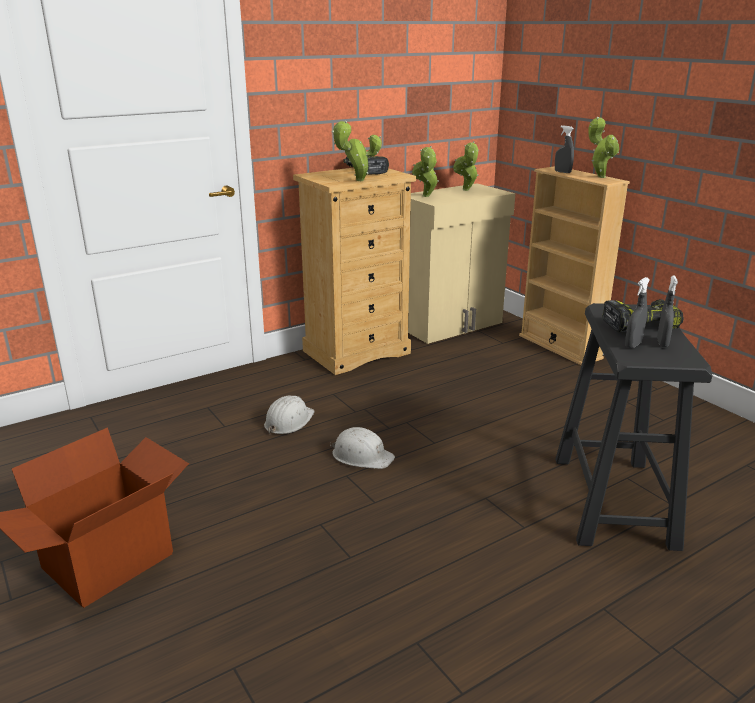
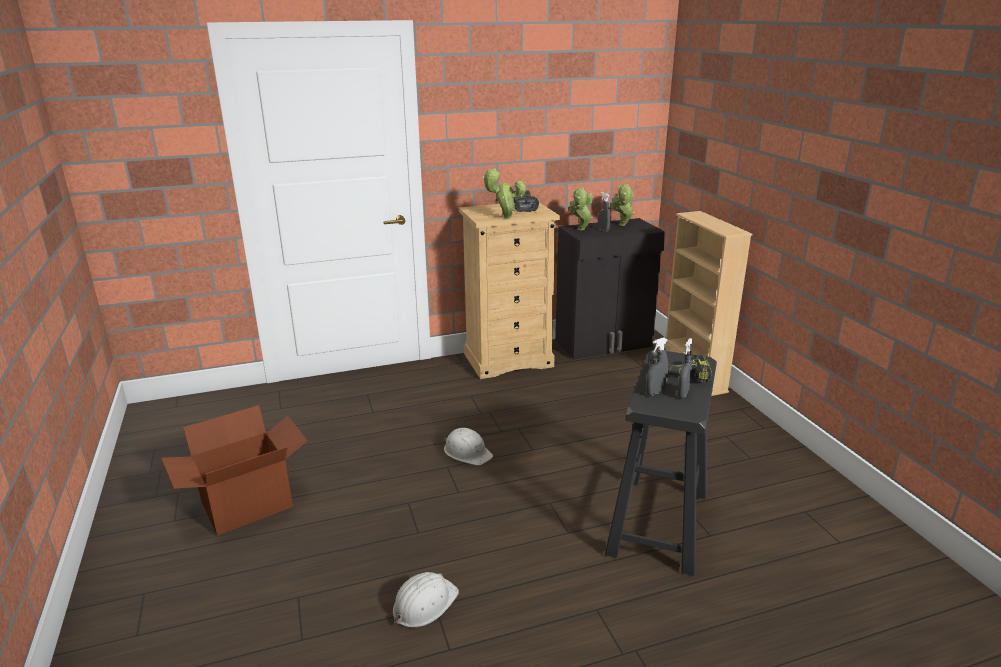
camera: 15 degrees right, 0 degrees up
white hard hat [264,396,315,434] -> white hard hat moved to [393,572,459,627]
beige cabinet [408,183,515,344] -> black cabinet [555,218,665,360]
grey spray bottle [555,125,574,173] -> grey spray bottle moved to [598,192,610,231]
potted plant [588,117,619,178] -> none

